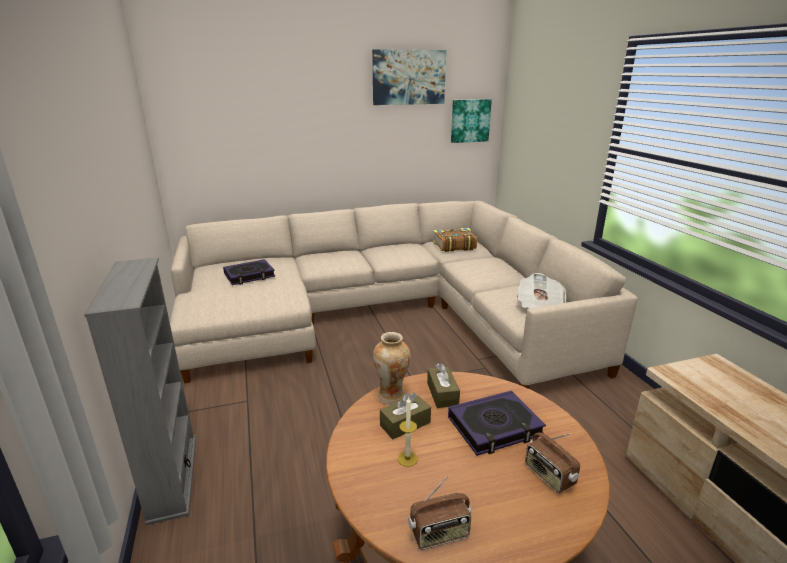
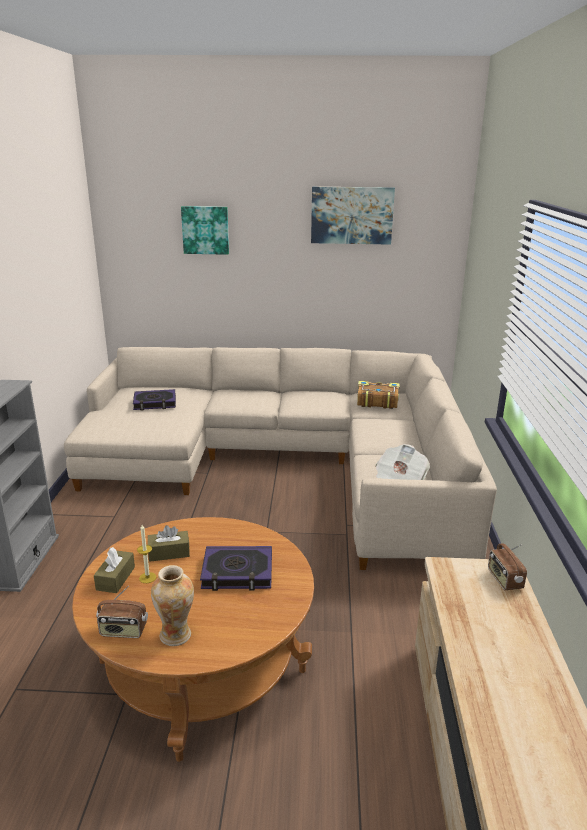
camera: 20 degrees right, 0 degrees up
vase [373,332,411,405] -> vase moved to [151,565,194,646]
brown tissue box [427,363,460,408] -> brown tissue box moved to [94,547,135,593]
picture [451,99,492,143] -> picture moved to [181,206,229,255]
radio [525,432,580,493] -> radio moved to [488,543,527,590]

